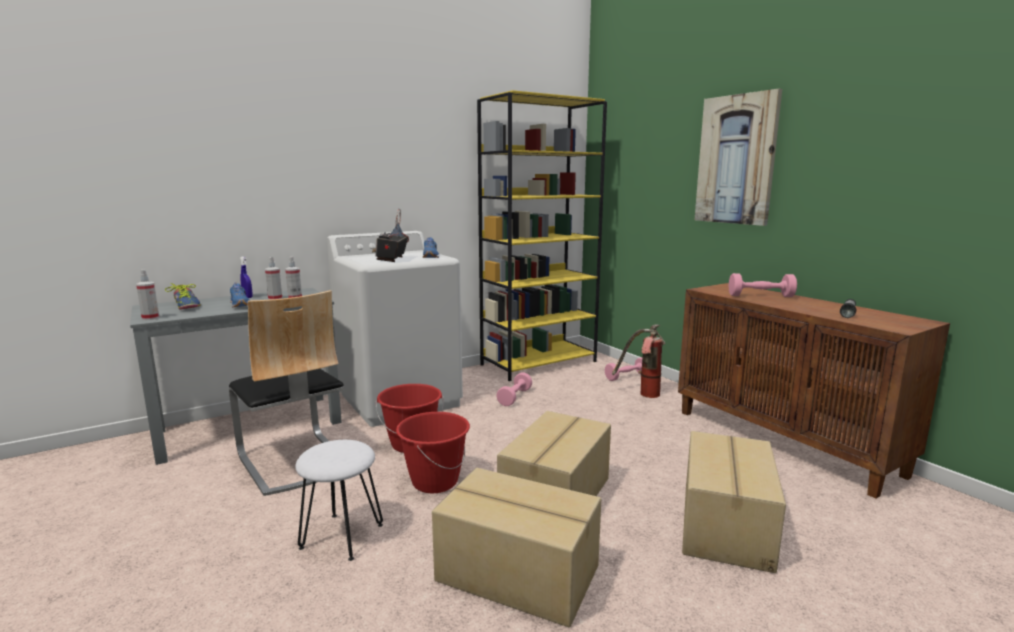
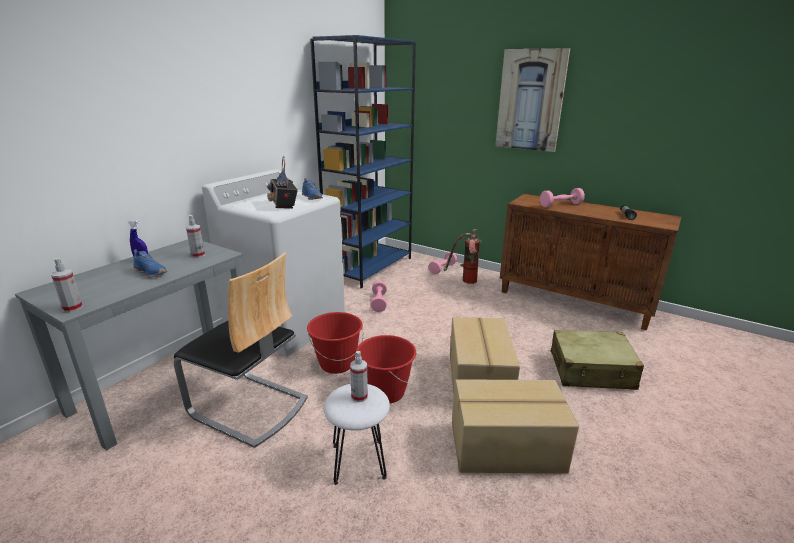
camera: 25 degrees left, 10 degrees up
shoe [165,283,201,309] -> none
spray bottle [265,257,282,300] -> spray bottle moved to [350,351,368,402]
yellow bookcase [477,90,607,381] -> blue bookcase [310,35,416,288]
cardboard box [682,431,786,573] -> beige suitcase [551,330,644,390]

